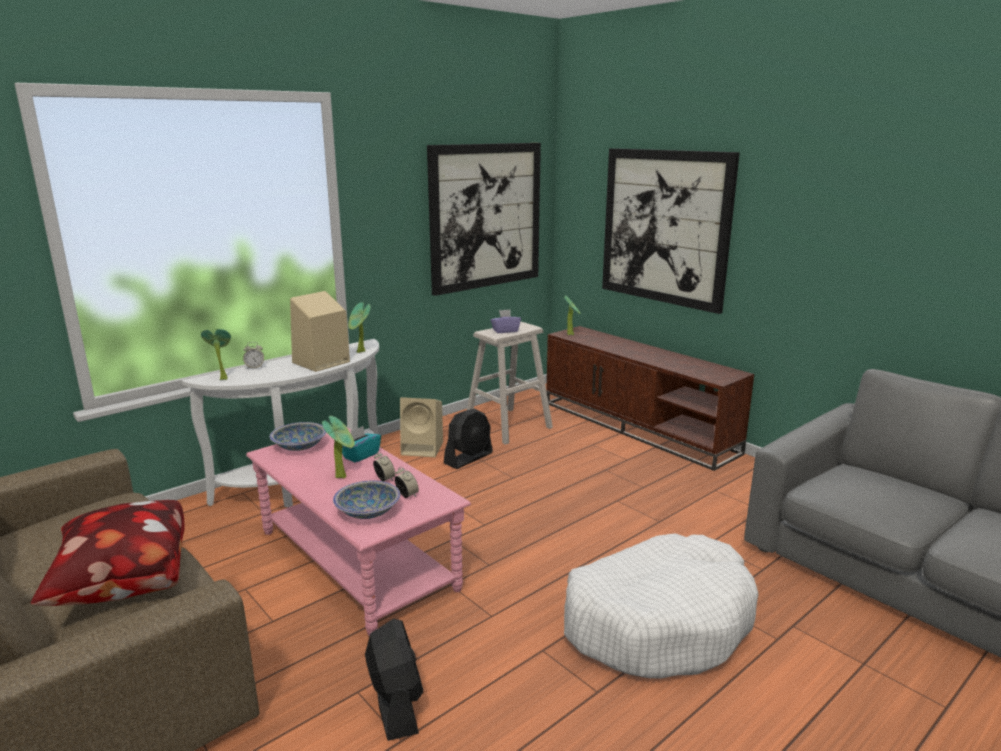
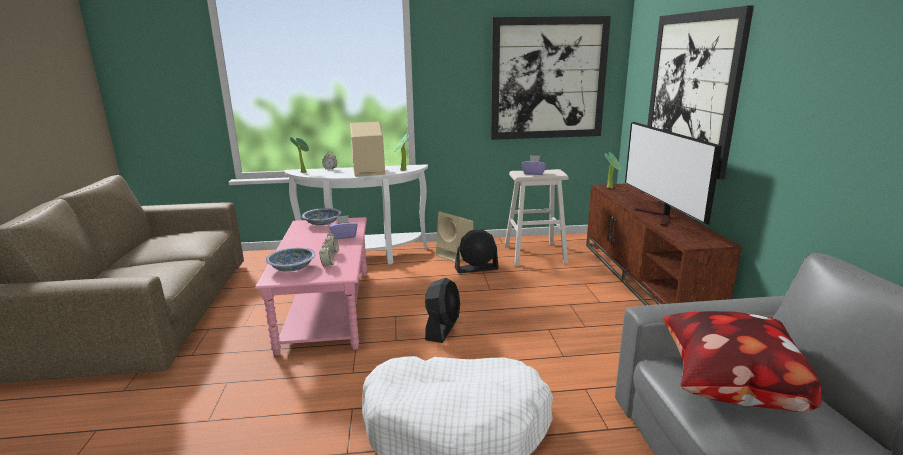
camera: 35 degrees right, 0 degrees up
pillow [31,500,185,606] -> pillow moved to [663,311,822,412]
potted plant [322,416,355,478] -> none
turquoise tissue box [342,426,381,463] -> purple tissue box [329,215,358,239]
black fan [365,619,423,741] -> black fan moved to [425,278,460,343]
none -> television [625,122,722,226]

